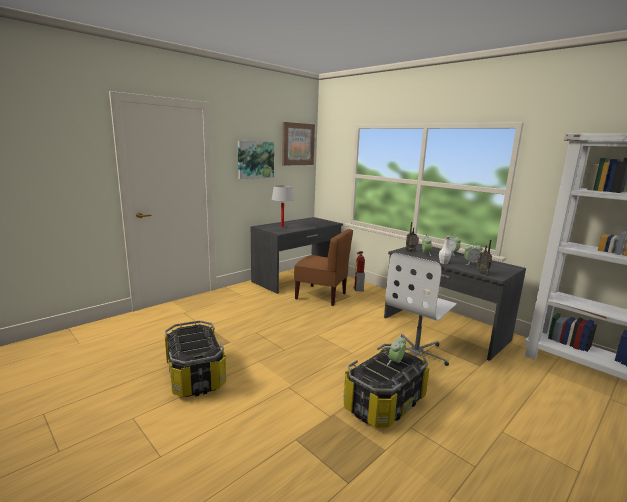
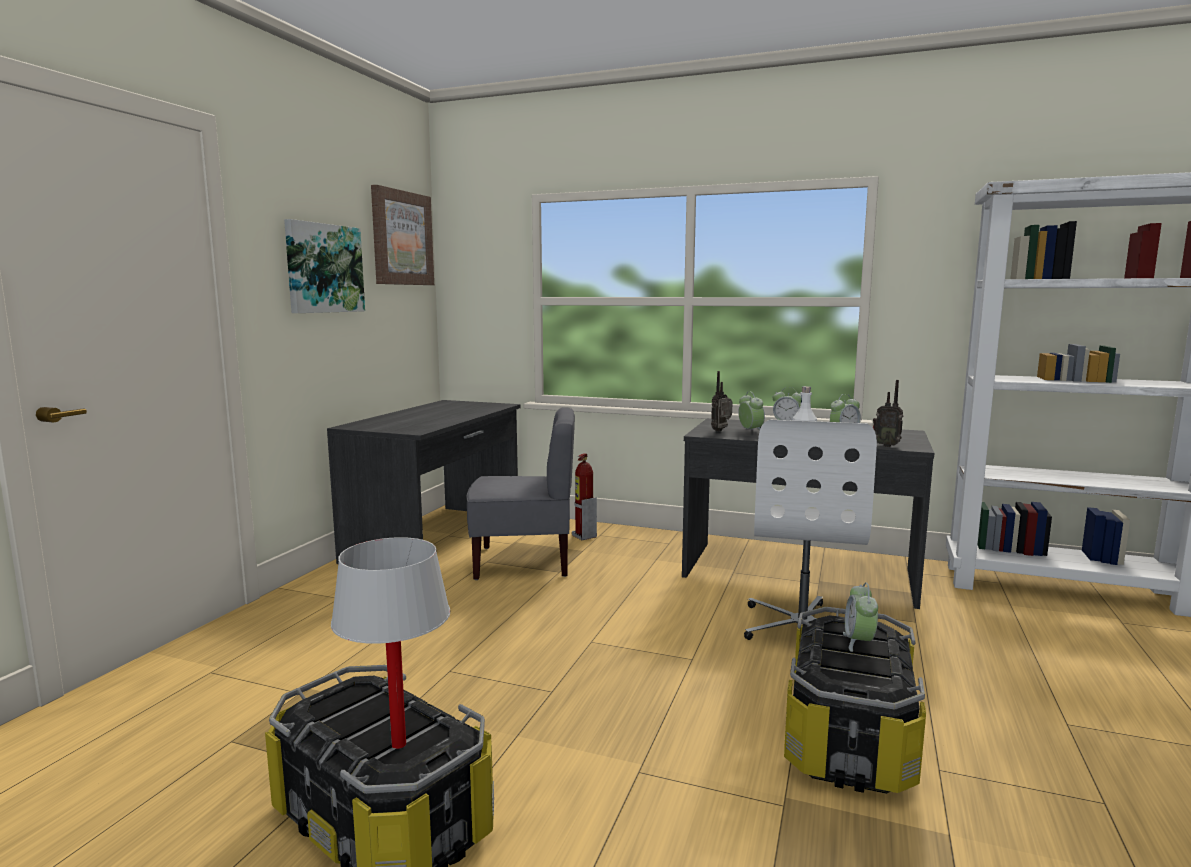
camera: 25 degrees left, 5 degrees down
white table lamp [272,185,294,227] -> white table lamp moved to [331,537,450,749]
brown chair [294,229,353,306] -> grey chair [466,407,575,580]

